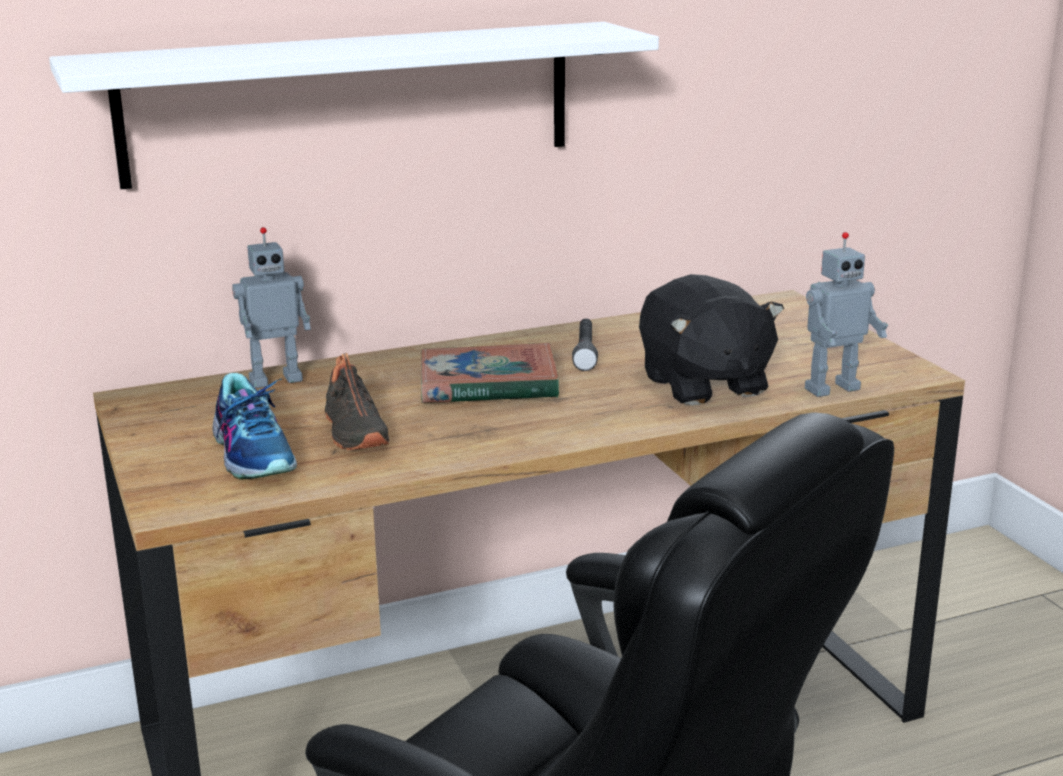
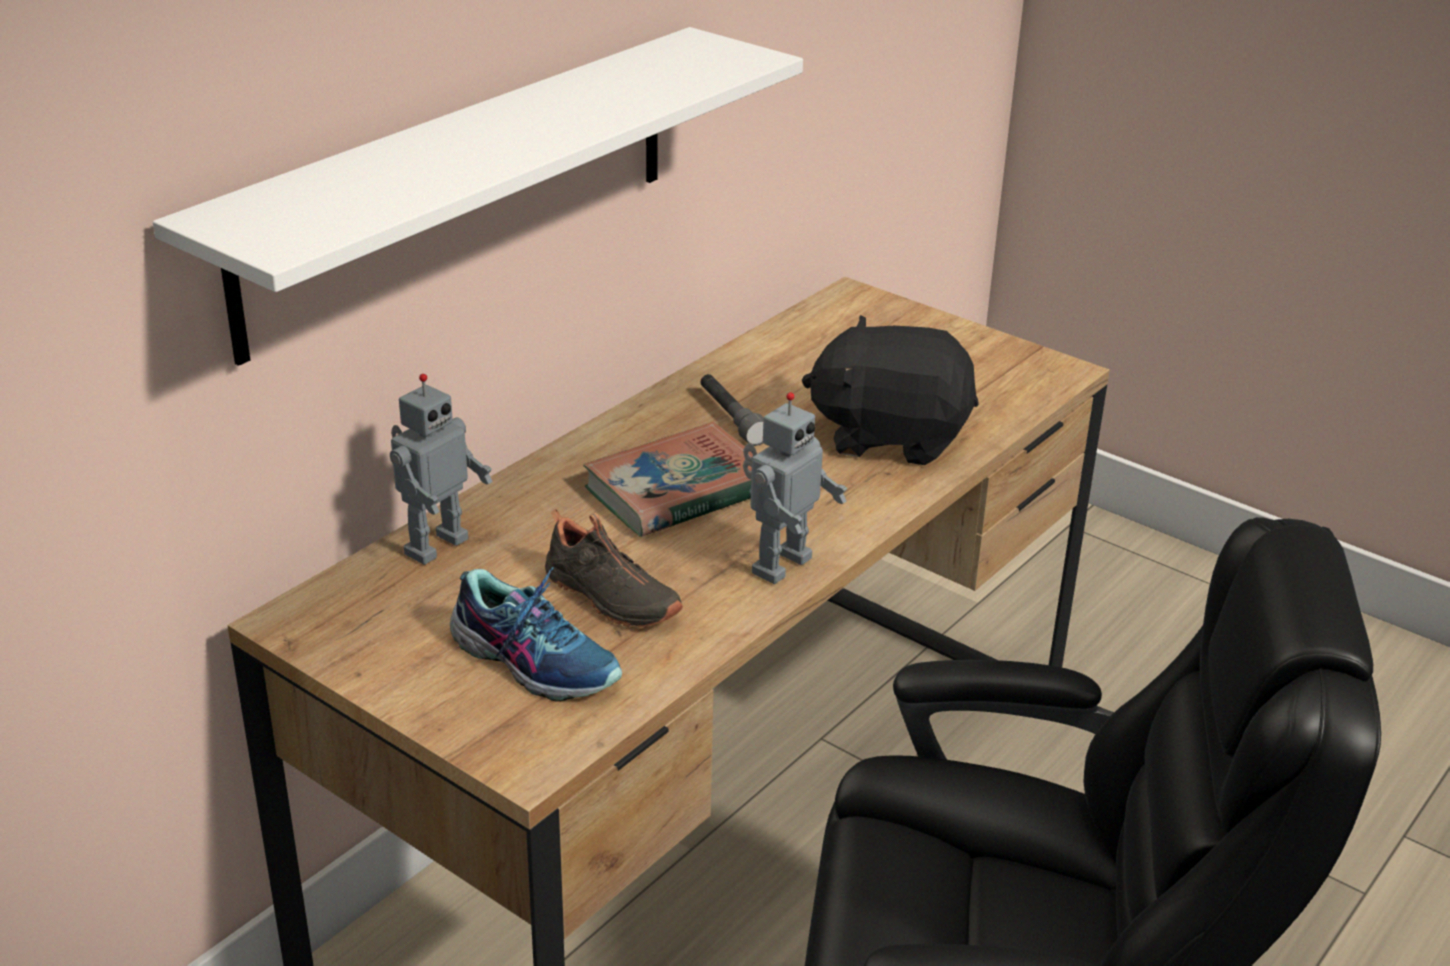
camera: 30 degrees left, 10 degrees up
black plush toy [639,274,784,406] -> black plush toy turned 150 degrees clockwise [802,315,979,465]
toy robot [805,232,888,397] -> toy robot moved to [743,392,848,584]

